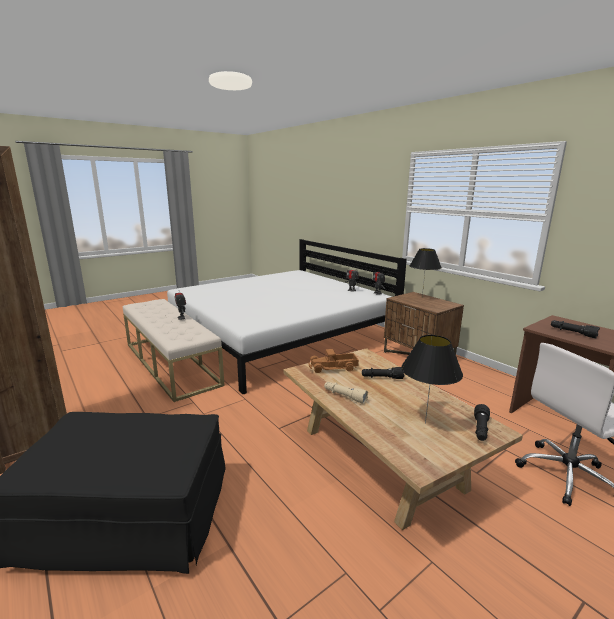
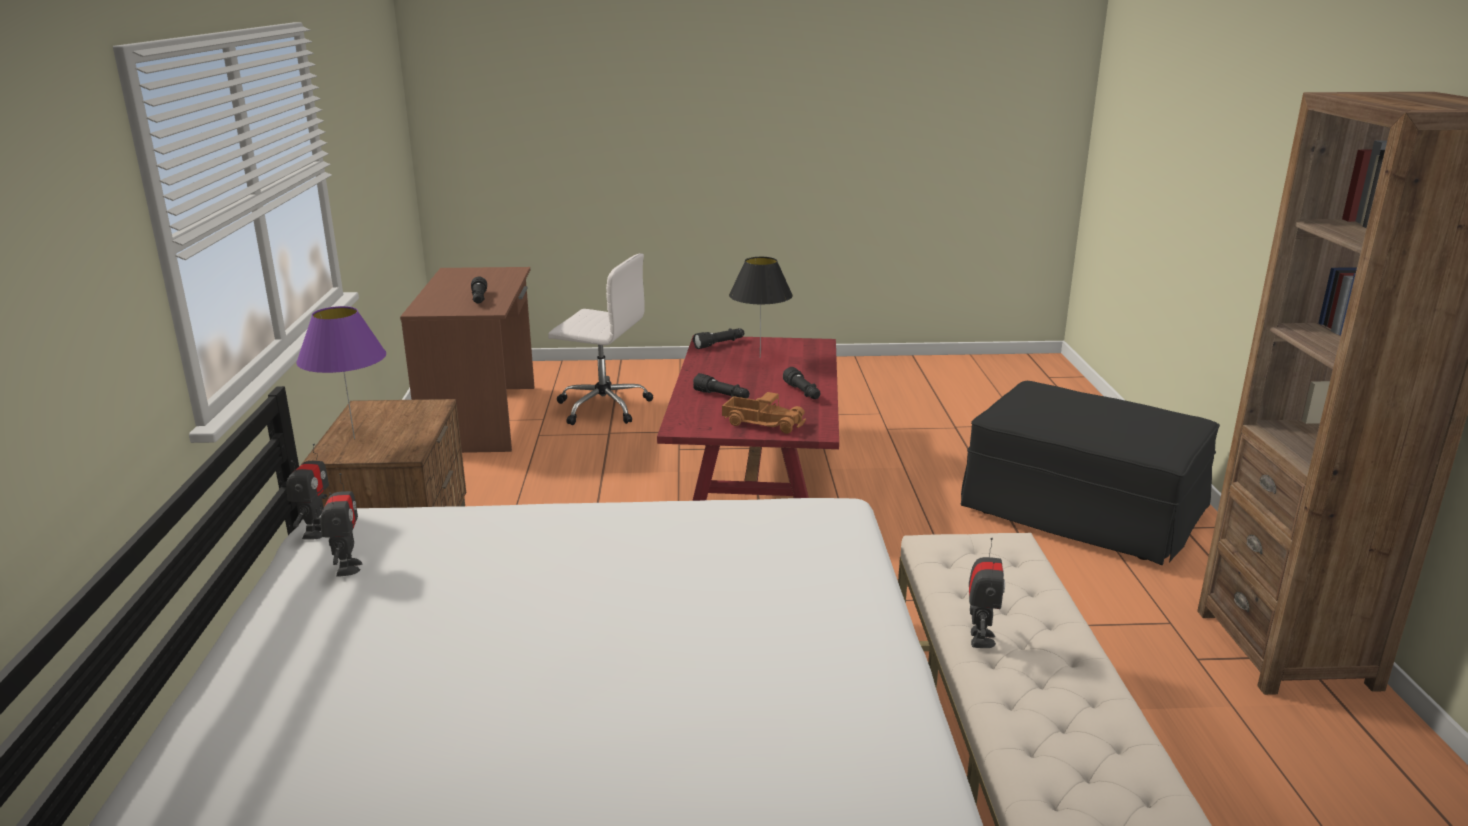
camera: 145 degrees left, 5 degrees up
beige coffee table [284,348,523,530] -> red coffee table [657,335,839,501]
beige flashlight [324,382,368,404] -> black flashlight [783,367,820,399]
black table lamp [409,248,442,297] -> purple table lamp [296,306,386,439]

